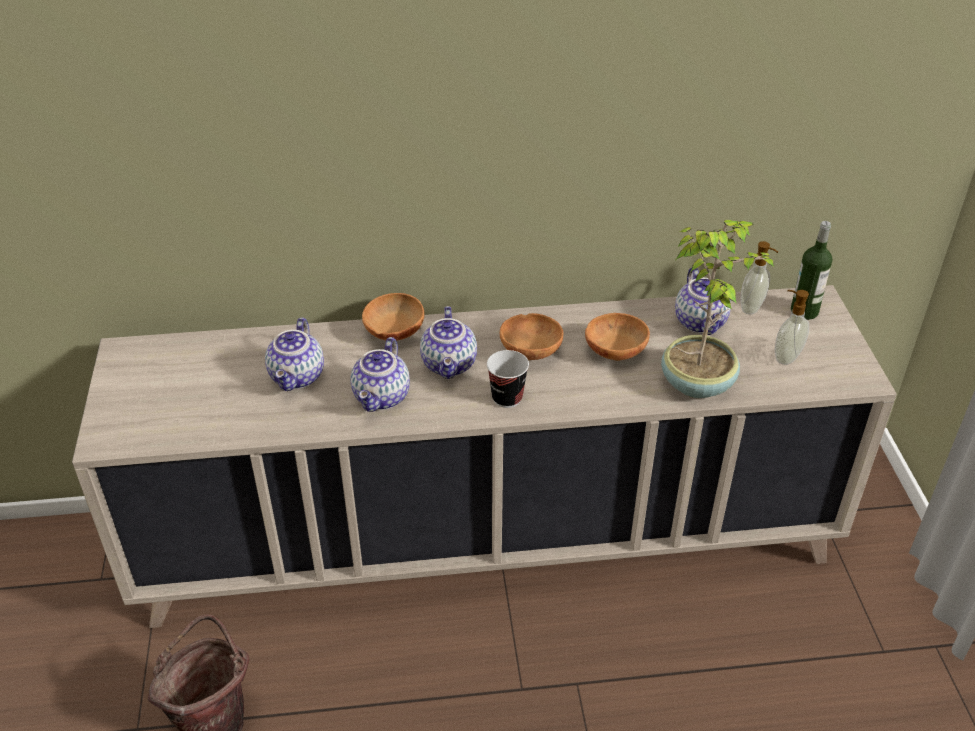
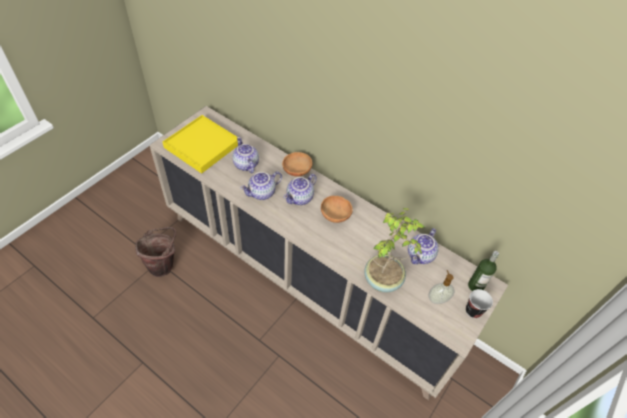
camera: 40 degrees right, 10 degrees up
teapot [265,317,324,391] -> teapot turned 105 degrees clockwise [232,137,259,173]
cup [487,350,529,408] -> cup moved to [466,289,493,318]
brown bowl [585,313,650,361] -> none
soap dispenser [740,241,778,315] -> none
none -> yellow tray [163,115,238,174]

